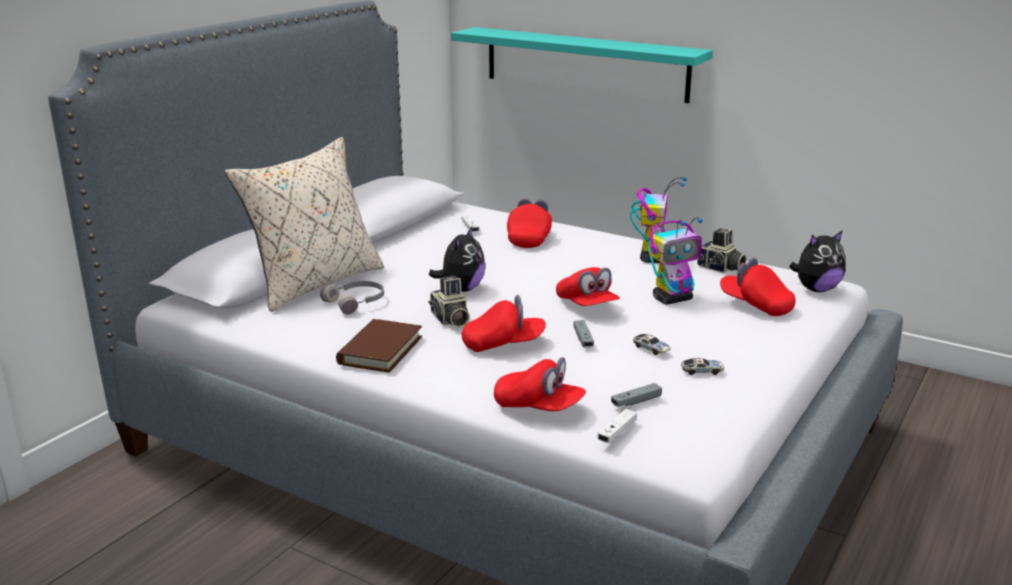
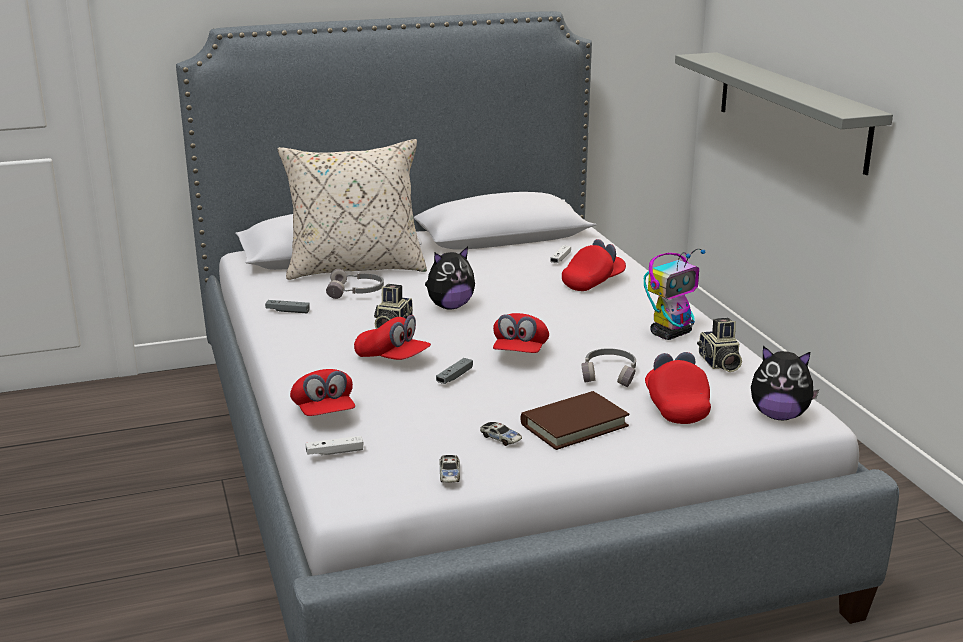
camera: 40 degrees right, 0 degrees up
brown book [336,319,422,373] -> brown book moved to [521,391,629,450]
turquoise shelf [451,27,713,103] -> grey shelf [675,52,893,175]
grey game controller [611,383,662,407] -> grey game controller moved to [265,300,310,313]
toy car [633,334,671,355] -> toy car moved to [439,455,460,483]
toy robot [648,218,703,305] -> grey headphones [582,348,636,387]

